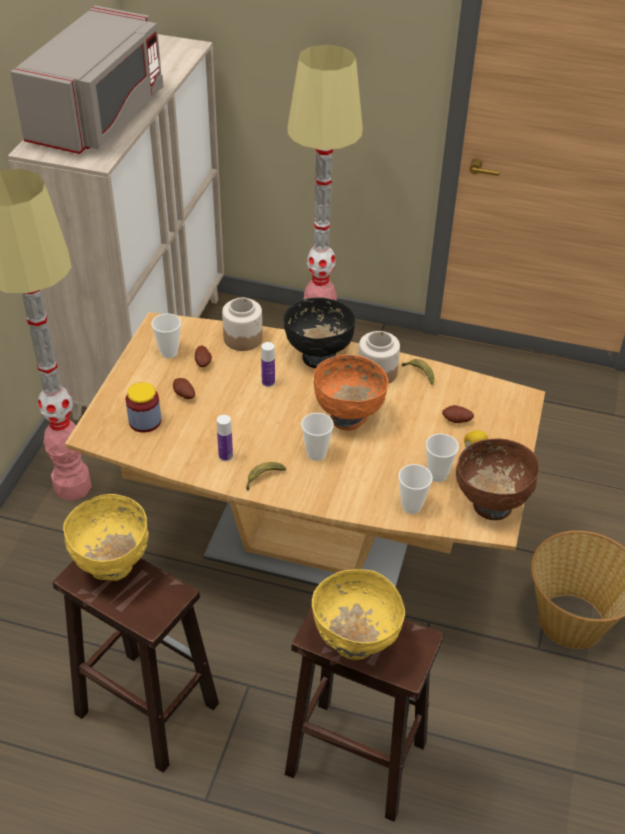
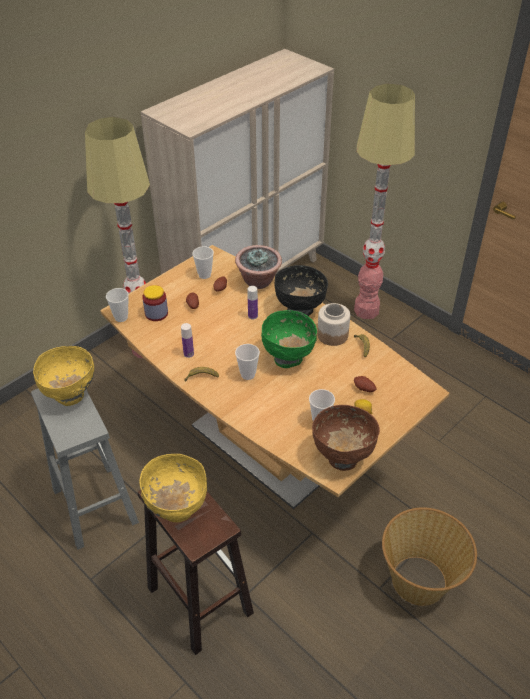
camera: 30 degrees right, 0 degrees up
grey microwave [11,6,164,154] -> none
brown stool [53,558,219,773] -> grey stool [31,389,139,550]
jar [222,298,263,351] -> potted plant [235,245,282,289]
orange bowl [313,355,389,431] -> green bowl [261,310,317,368]
cup [398,464,433,514] -> cup moved to [106,288,129,322]

